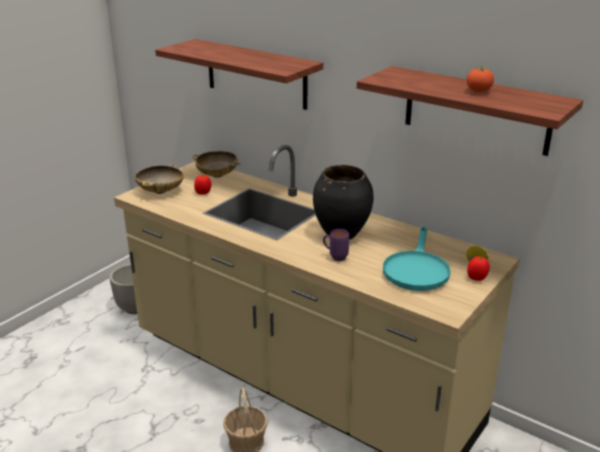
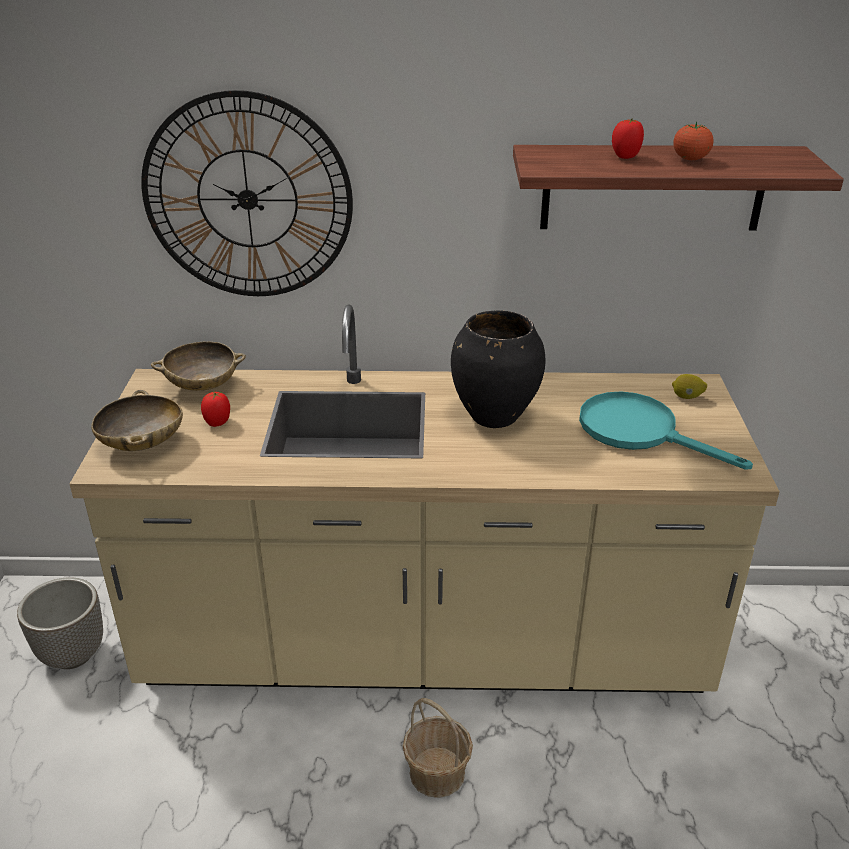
camera: 35 degrees left, 5 degrees up
shelf [155,39,323,110] -> wall clock [141,90,353,296]
purple mug [323,229,349,261] -> none
turquoise frying pan [383,226,450,291] -> turquoise frying pan turned 150 degrees clockwise [579,392,753,470]
tomato [467,256,490,281] -> tomato moved to [612,118,644,159]

